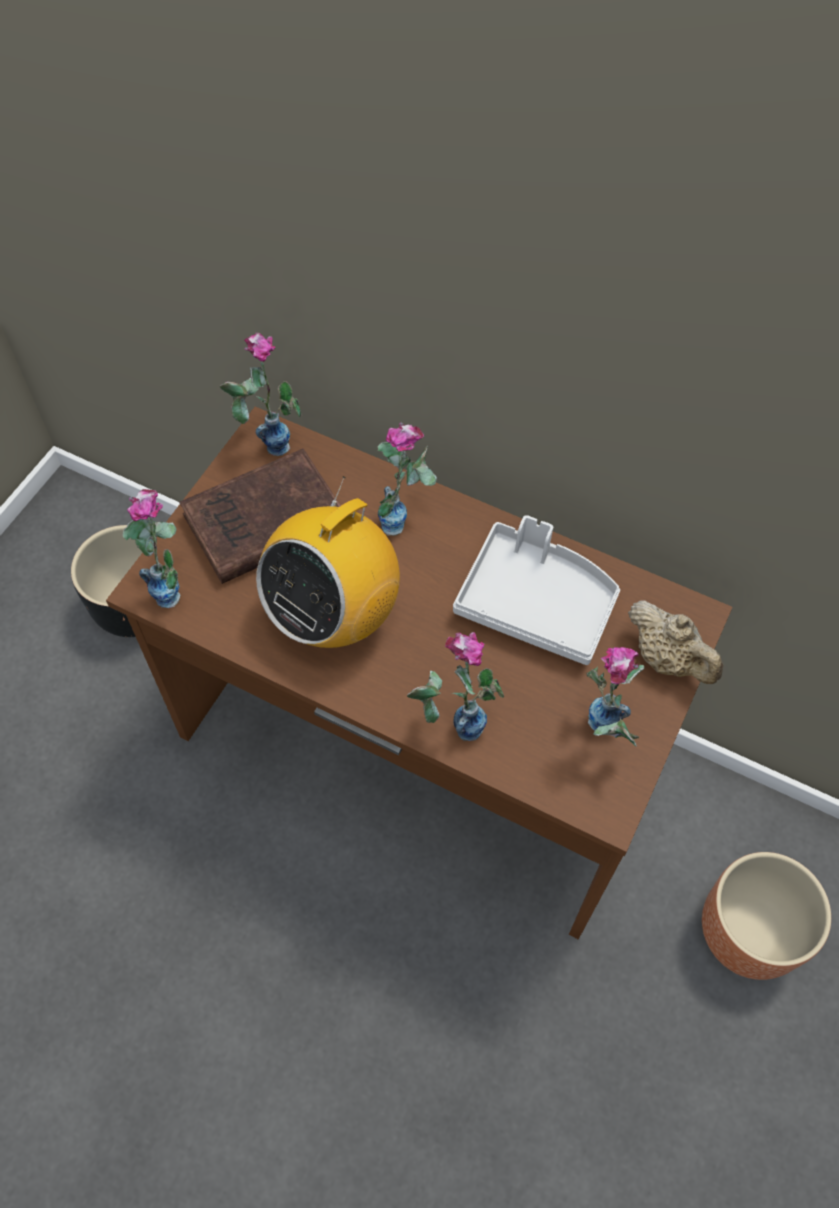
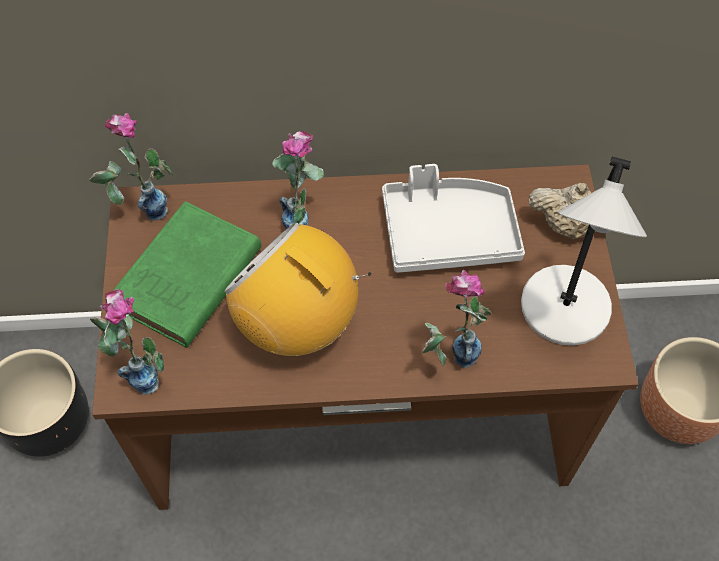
camera: 30 degrees left, 0 degrees up
brown book [179,449,341,584] -> green book [114,201,261,348]
radio [256,476,400,648] -> radio turned 120 degrees clockwise [225,222,371,356]
vase [586,647,644,747] -> grey table lamp [521,157,647,346]

